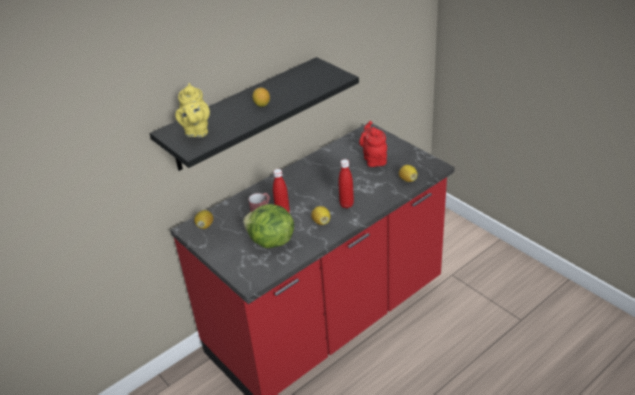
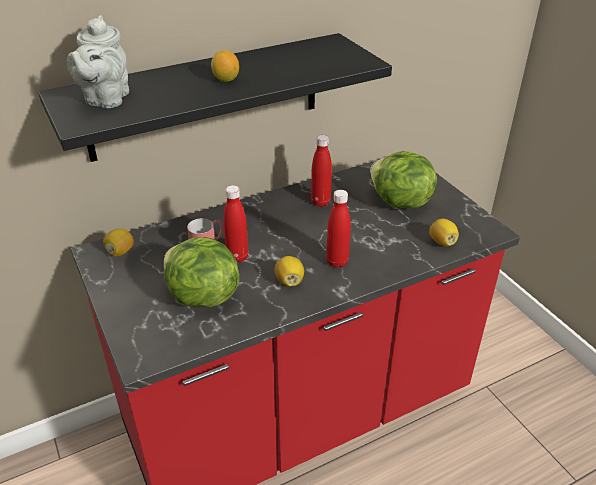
camera: 10 degrees right, 0 degrees up
yellow teapot [175,83,210,137] -> grey teapot [67,15,129,108]
red teapot [359,121,387,167] -> lettuce [370,151,437,208]
none -> red bottle [311,135,332,207]

